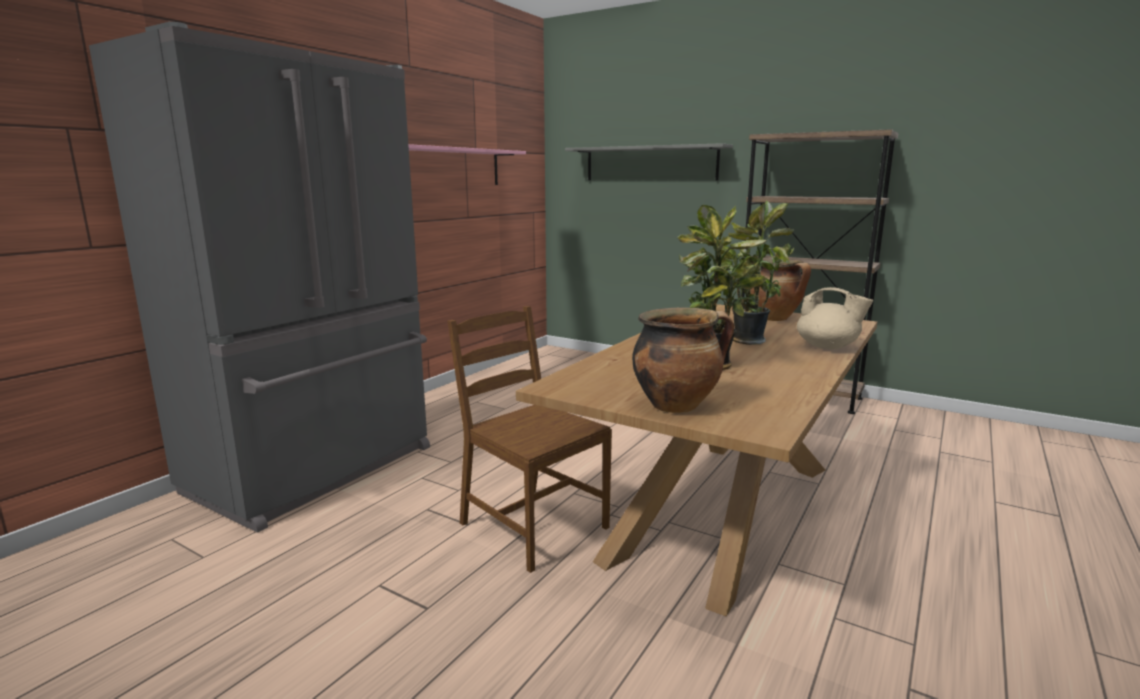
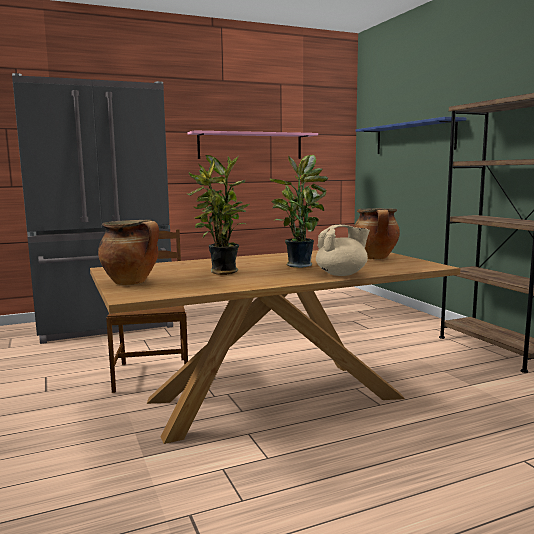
camera: 35 degrees right, 5 degrees down
grey shelf [565,143,733,181] -> blue shelf [356,117,466,154]
beige teapot [797,287,873,349] -> beige teapot turned 90 degrees counterclockwise [316,225,370,276]

